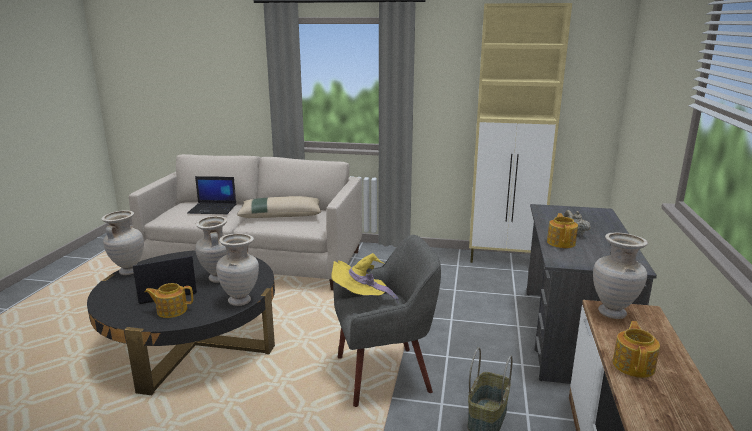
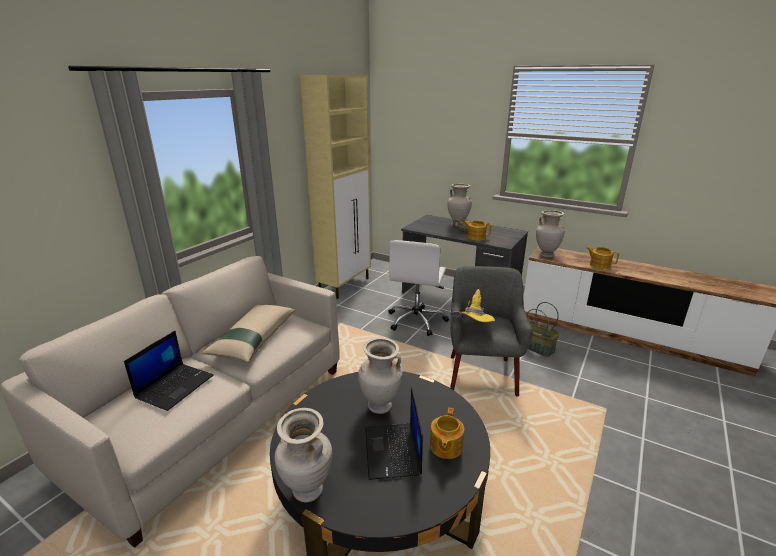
camera: 70 degrees left, 5 degrees up
beige vase [217,233,259,306] -> beige vase moved to [447,184,472,225]
none -> white office chair [388,240,449,336]

